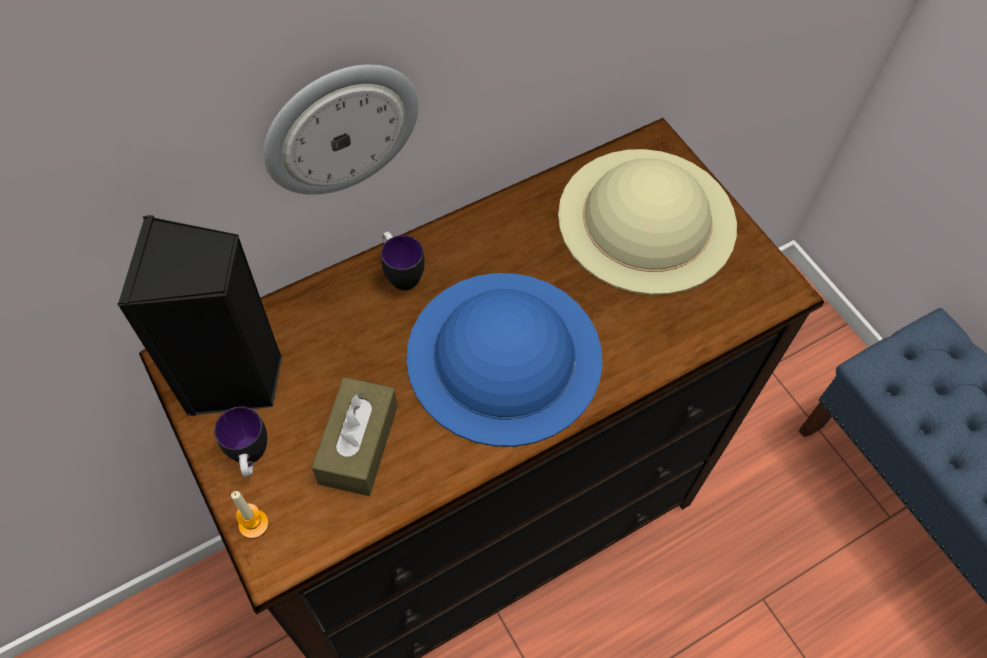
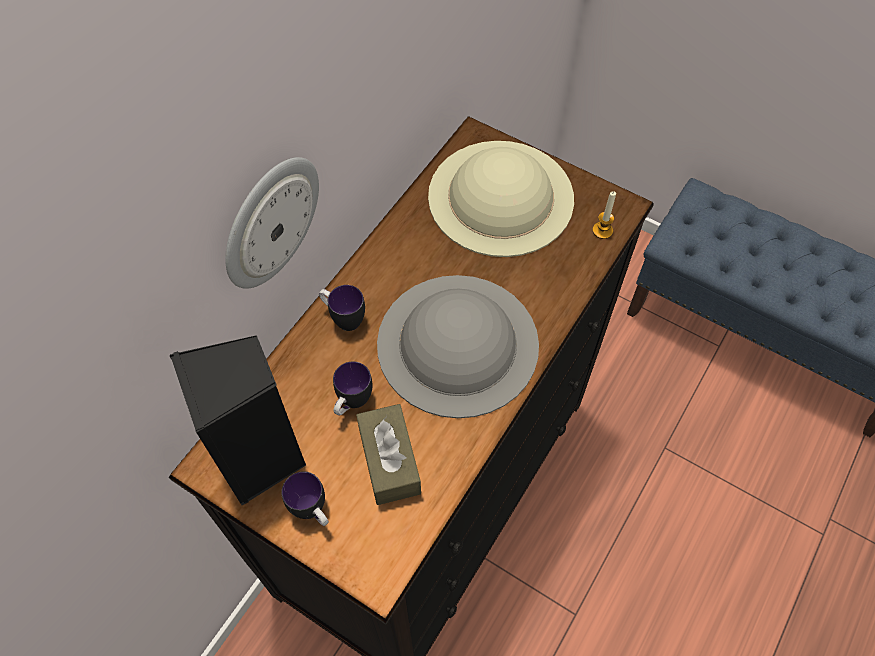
camera: 25 degrees left, 0 degrees up
candle [231,491,269,539] -> candle moved to [592,191,616,239]
blue hat [406,273,603,447] -> grey hat [377,275,539,418]
none -> mug [333,361,373,415]

